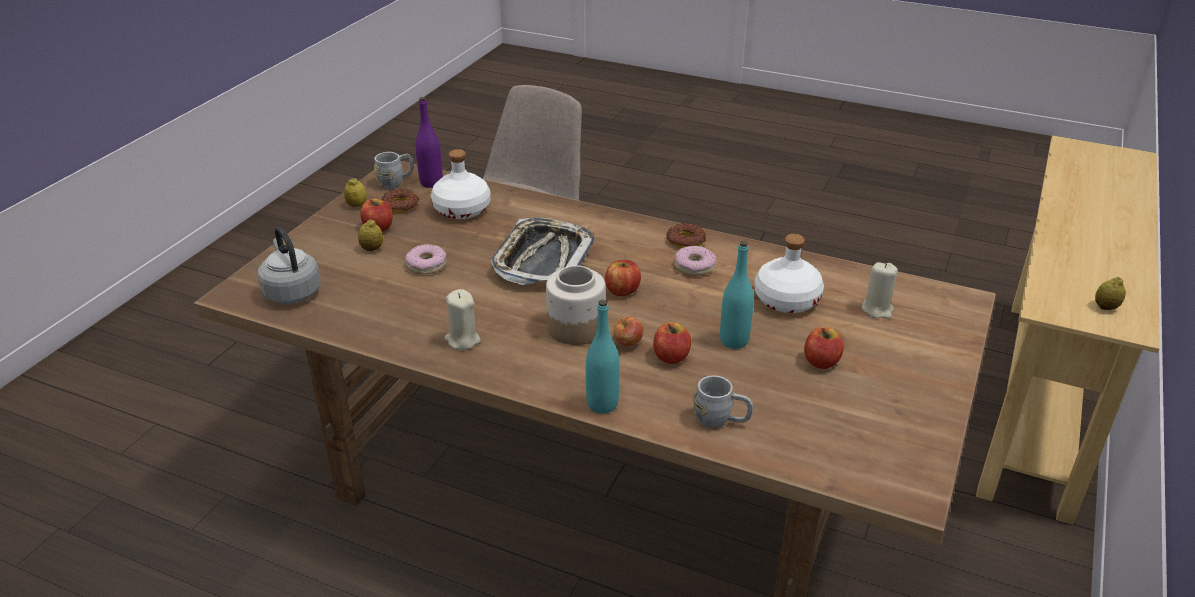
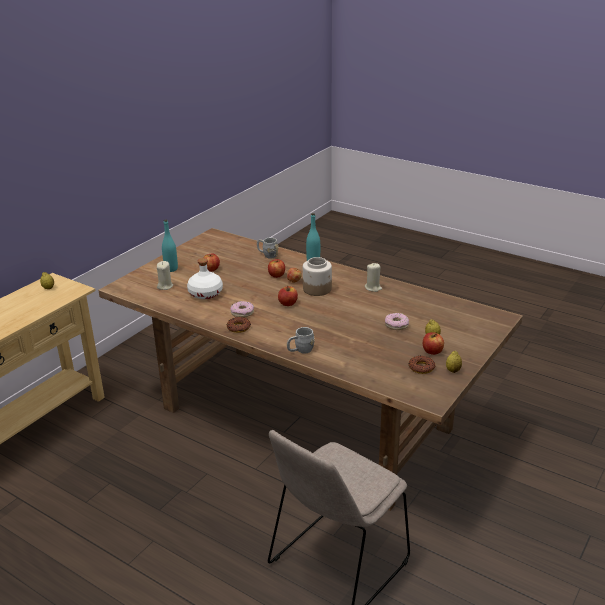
camera: 170 degrees left, 5 degrees down
grey kettle [257,227,321,304] -> none
grey mug [374,152,414,189] -> grey mug moved to [287,327,315,354]
purple bottle [415,97,443,188] -> none
white bottle [431,149,491,219] -> none
tray [491,218,594,285] -> none
turquoise bottle [720,241,754,349] -> turquoise bottle moved to [162,219,178,272]

